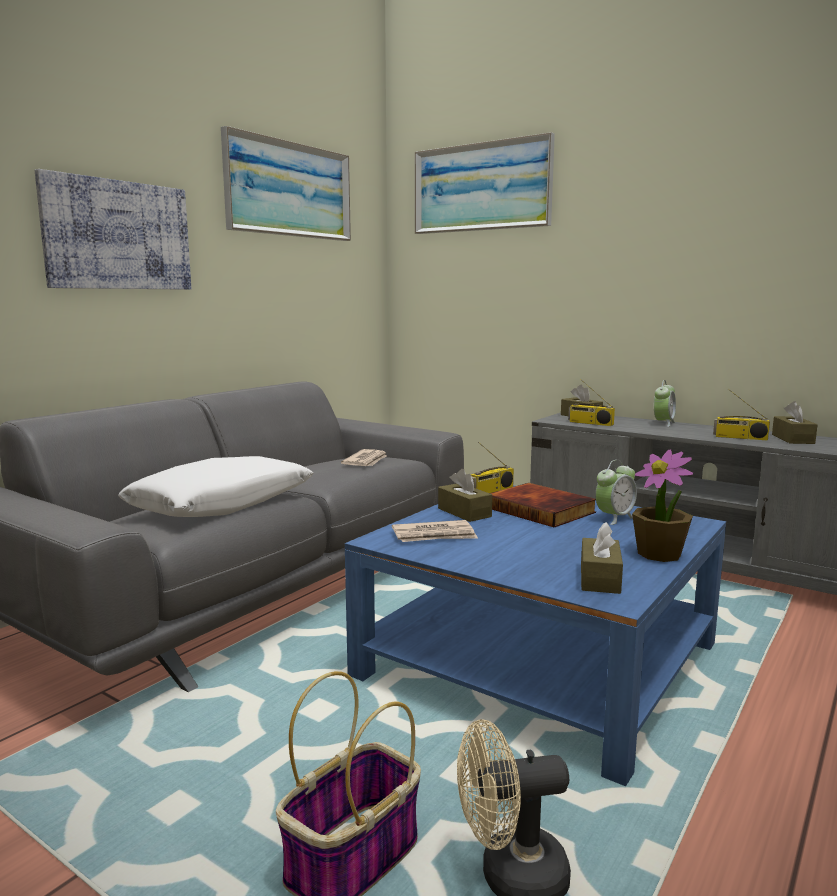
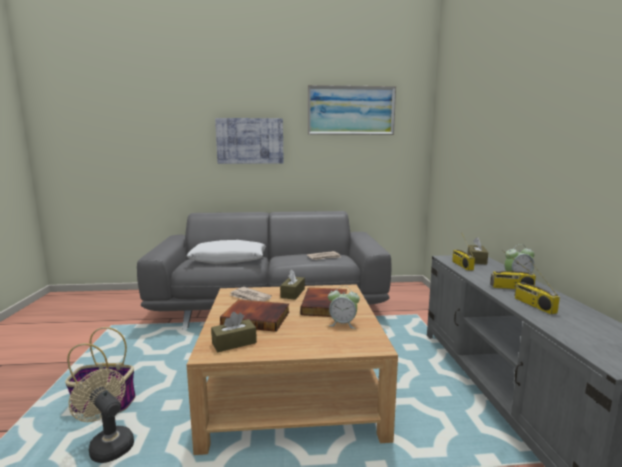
camera: 50 degrees right, 0 degrees up
blue coffee table [345,485,726,786] -> beige coffee table [187,284,398,455]
picture [415,132,555,234] -> none
radio [471,442,514,493] -> radio moved to [490,250,536,289]
potted plant [632,449,693,562] -> none
brown tissue box [772,401,818,444] -> none
none -> book [220,299,289,332]

